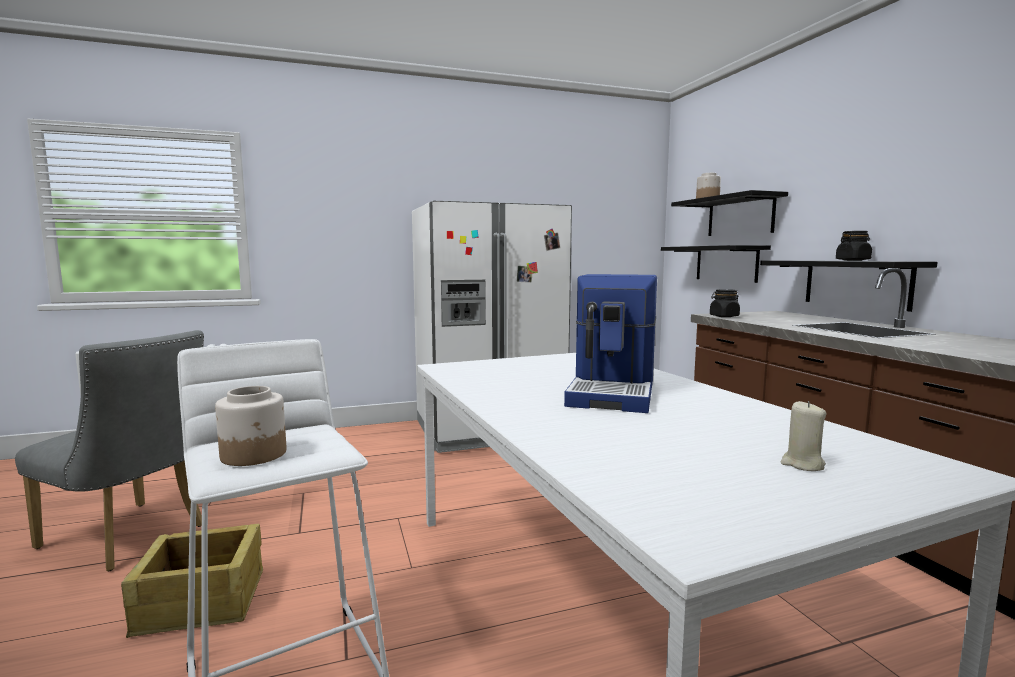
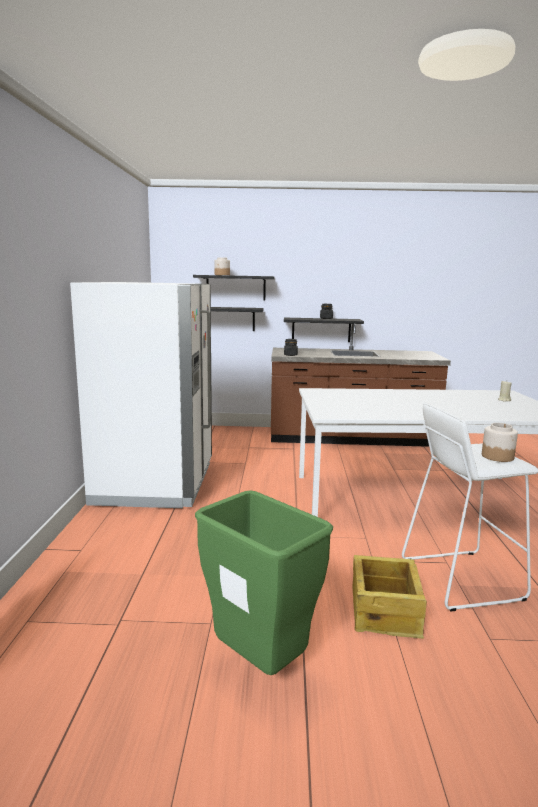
camera: 70 degrees left, 5 degrees up
grey chair [15,330,204,571] -> green trash can [195,490,333,675]
coffee machine [564,274,657,413] -> none

